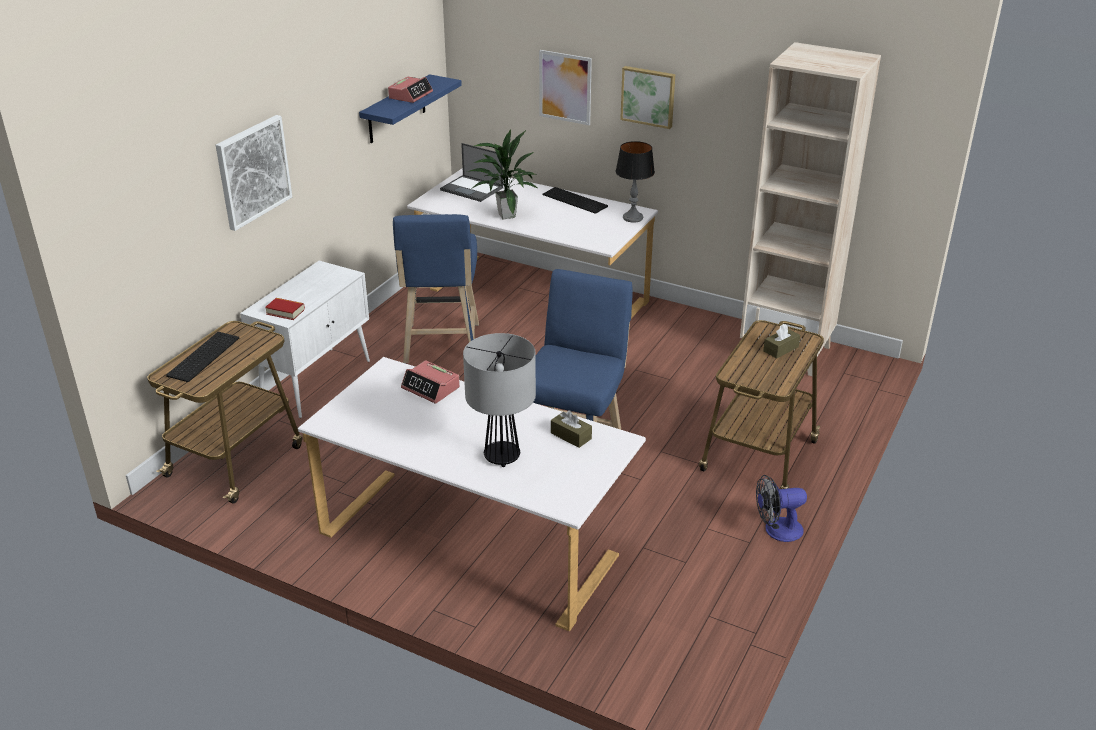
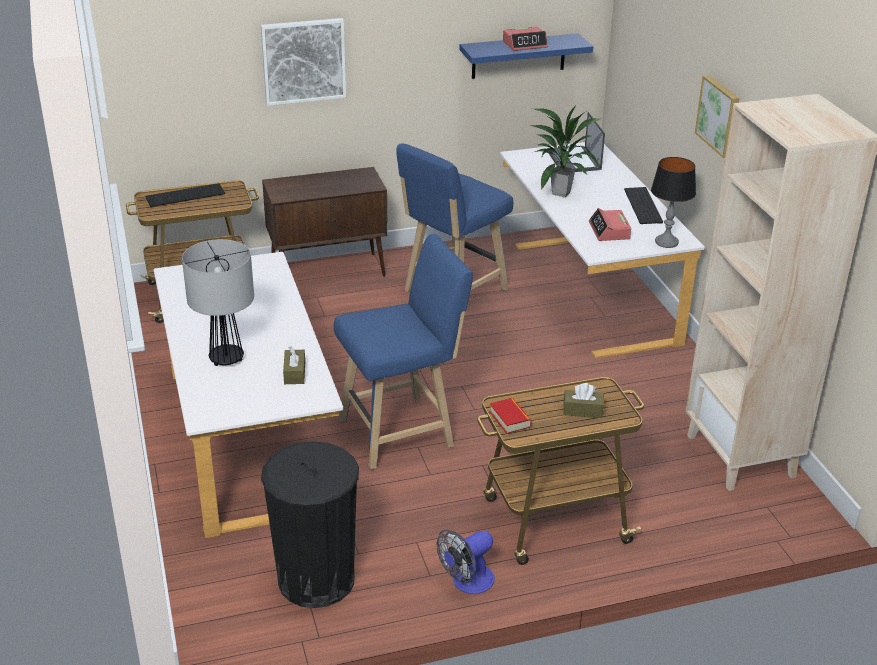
camera: 45 degrees right, 0 degrees up
white cabinet [240,261,370,418] -> brown cabinet [262,167,388,277]
book [265,298,305,320] -> book moved to [489,398,532,434]
alarm clock [401,360,460,404] -> alarm clock moved to [589,208,631,241]
picture [539,50,592,125] -> none
fan [756,475,807,542] -> fan turned 75 degrees counterclockwise [436,530,495,594]
none -> black trash can [261,441,359,608]

